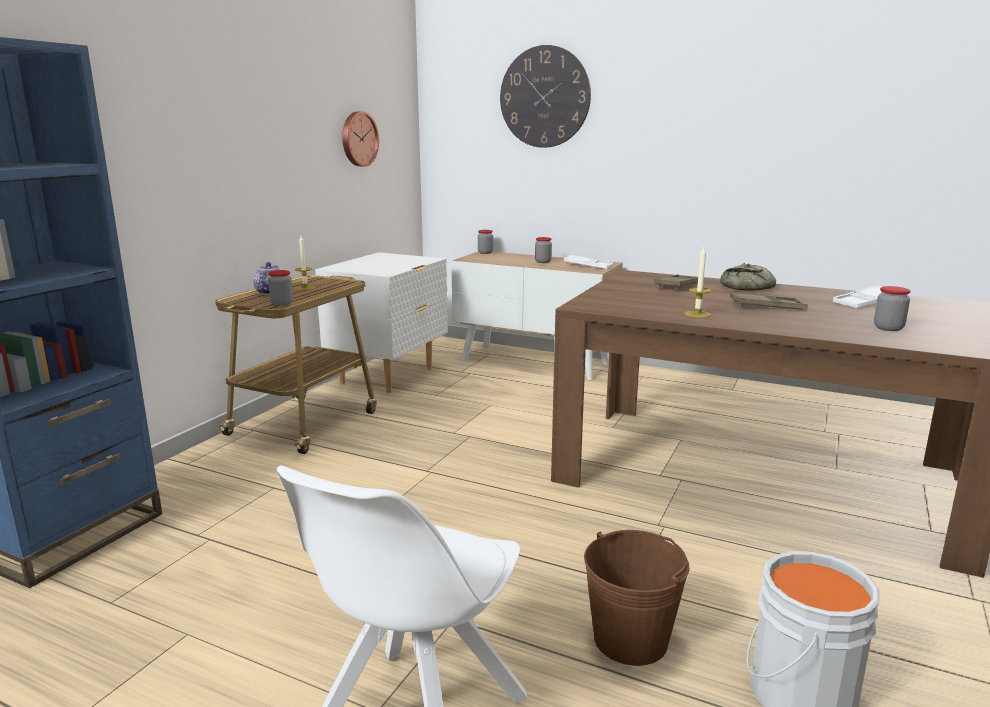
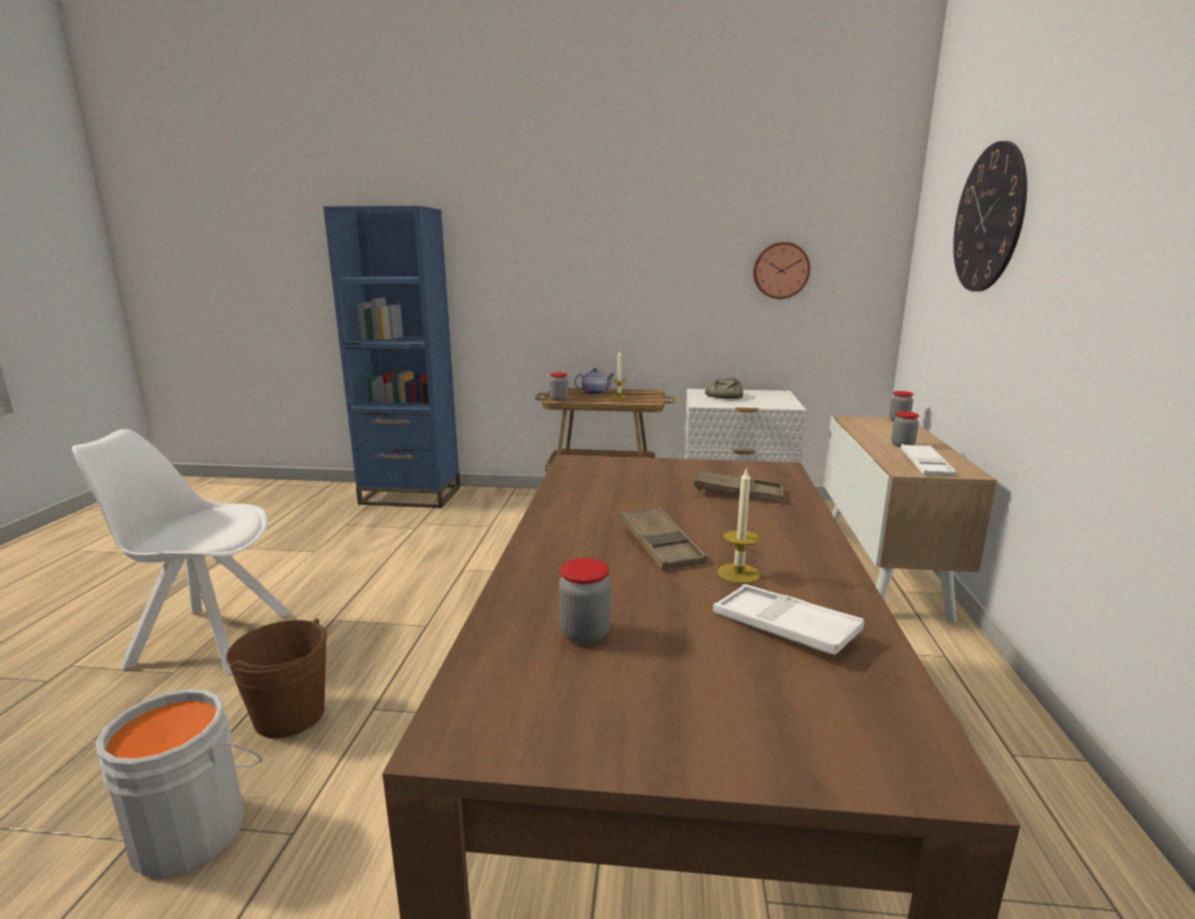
camera: 70 degrees right, 0 degrees up
candle [685,247,711,318] -> candle moved to [718,467,760,584]
bread [720,263,776,290] -> bread moved to [705,378,743,399]

